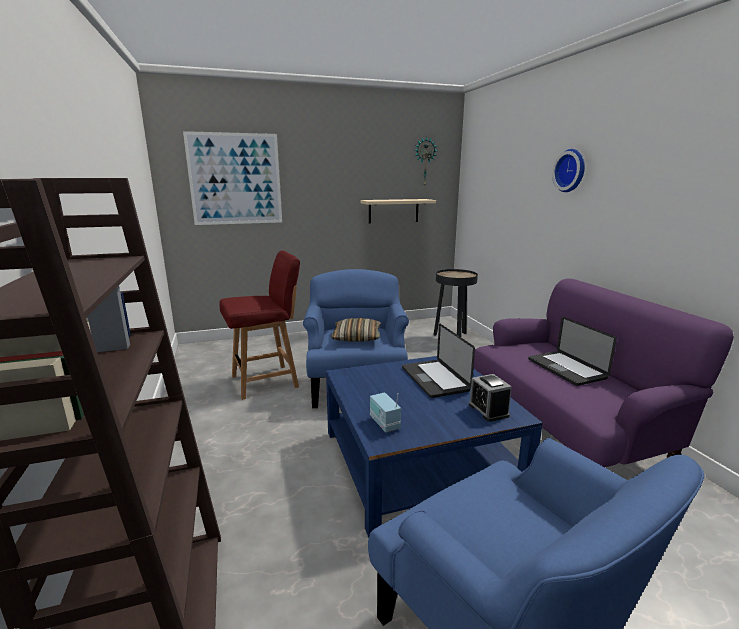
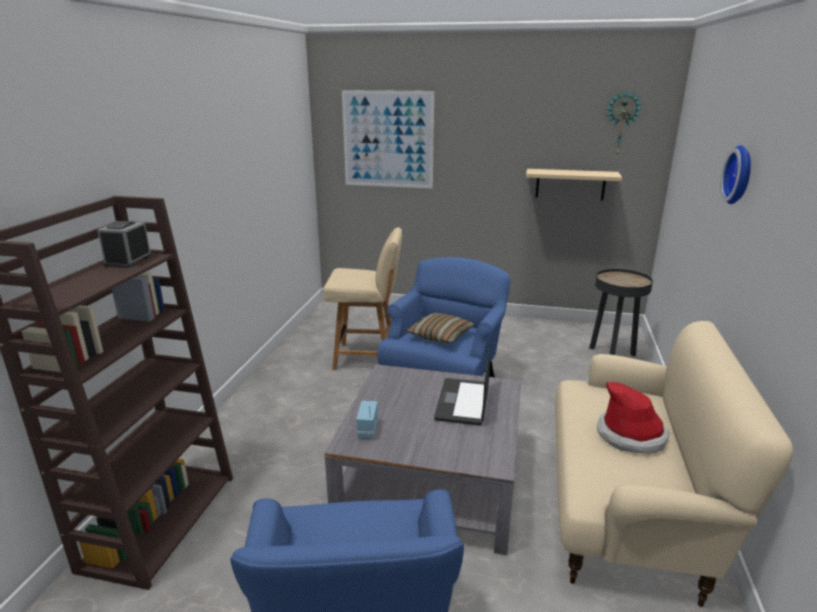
camera: 30 degrees right, 5 degrees up
red chair [219,251,300,400] -> beige chair [323,227,402,370]
blue coffee table [326,356,543,538] -> grey coffee table [325,364,521,555]
alarm clock [469,374,512,422] -> alarm clock moved to [97,221,152,268]
purple sofa [473,278,734,467] -> beige sofa [555,321,793,607]
laptop [528,317,617,386] -> hat [597,382,669,454]

